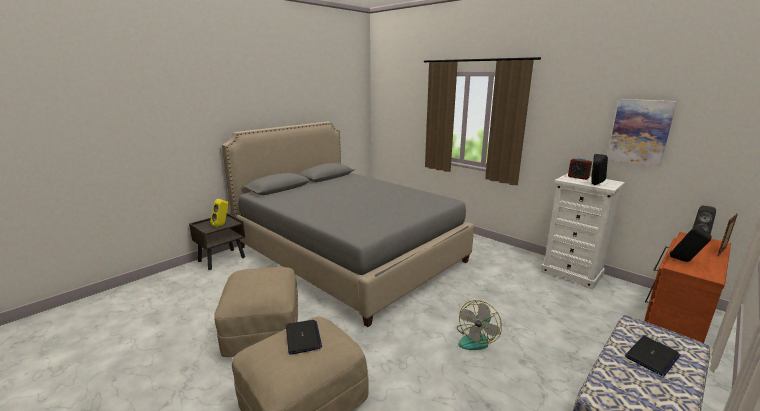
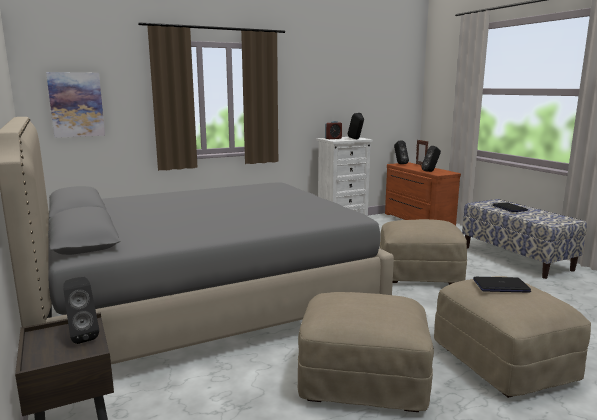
camera: 70 degrees left, 5 degrees down
yellow speaker [210,199,229,227] -> black speaker [63,277,99,344]
fan [457,300,502,350] -> beige ottoman [380,219,467,285]
picture [608,99,677,166] -> picture moved to [46,72,105,138]

